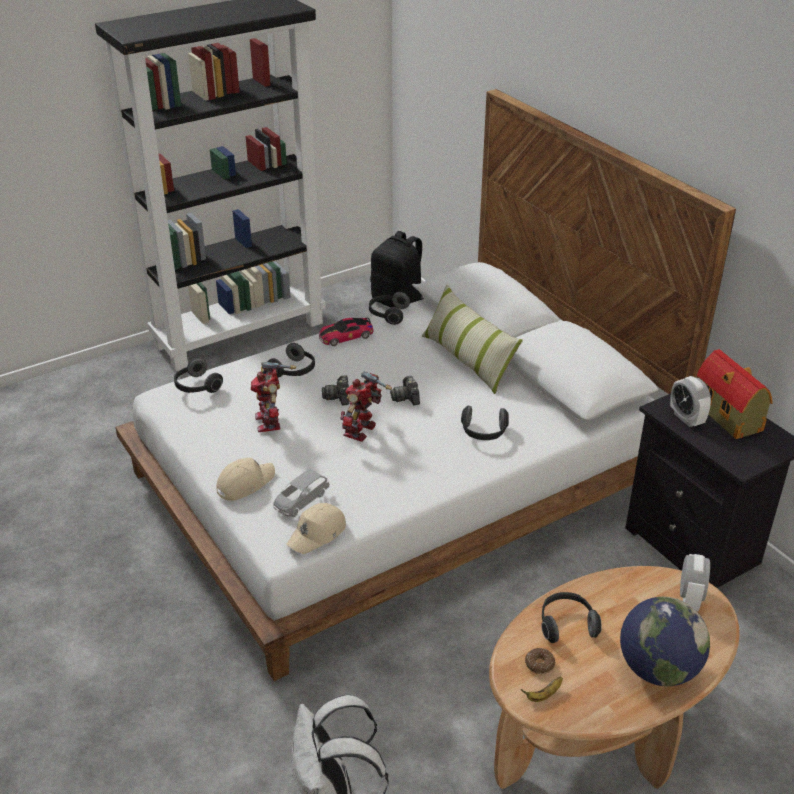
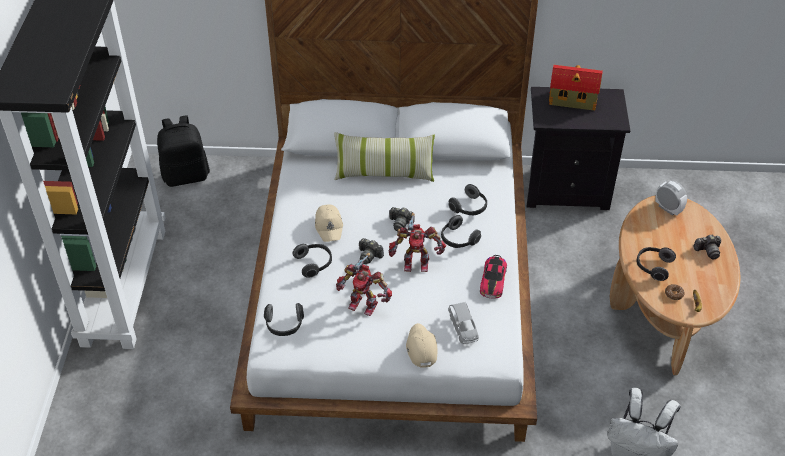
camera: 55 degrees left, 10 degrees up
beige cap [287,503,346,554] -> beige cap moved to [315,204,343,242]
toy car [319,318,373,346] -> toy car moved to [480,255,507,299]
toy robot [340,371,392,442] -> toy robot turned 60 degrees counterclockwise [389,213,446,272]
headphones [369,292,410,325] -> headphones moved to [441,215,481,248]
globe [620,597,710,686] -> camera [693,235,721,260]
alarm clock [670,376,711,427] -> none

